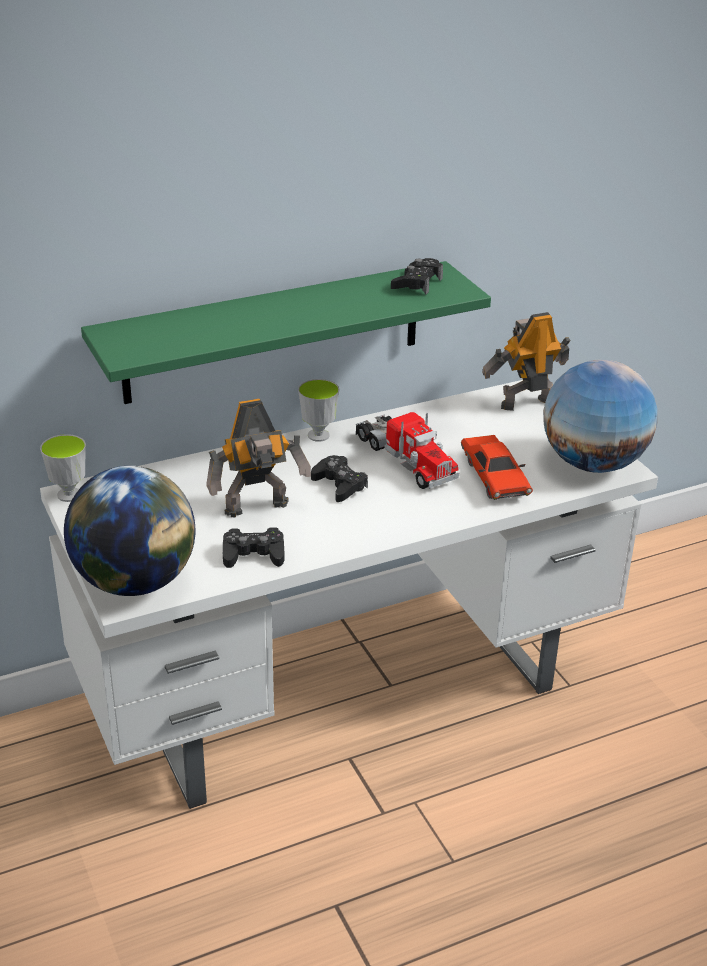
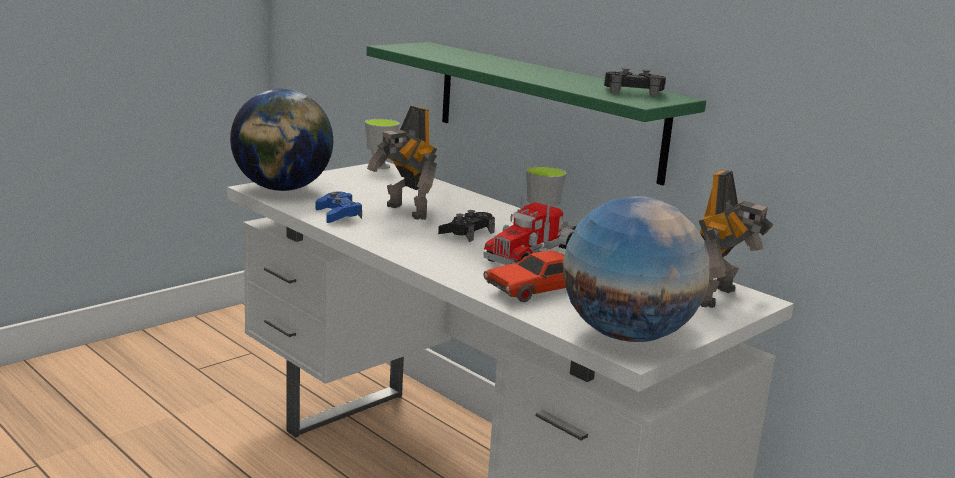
camera: 70 degrees right, 15 degrees down
black game controller [223,527,285,568] -> blue game controller [315,191,362,223]
toy robot [482,312,571,411] -> toy robot turned 75 degrees clockwise [699,170,774,308]

